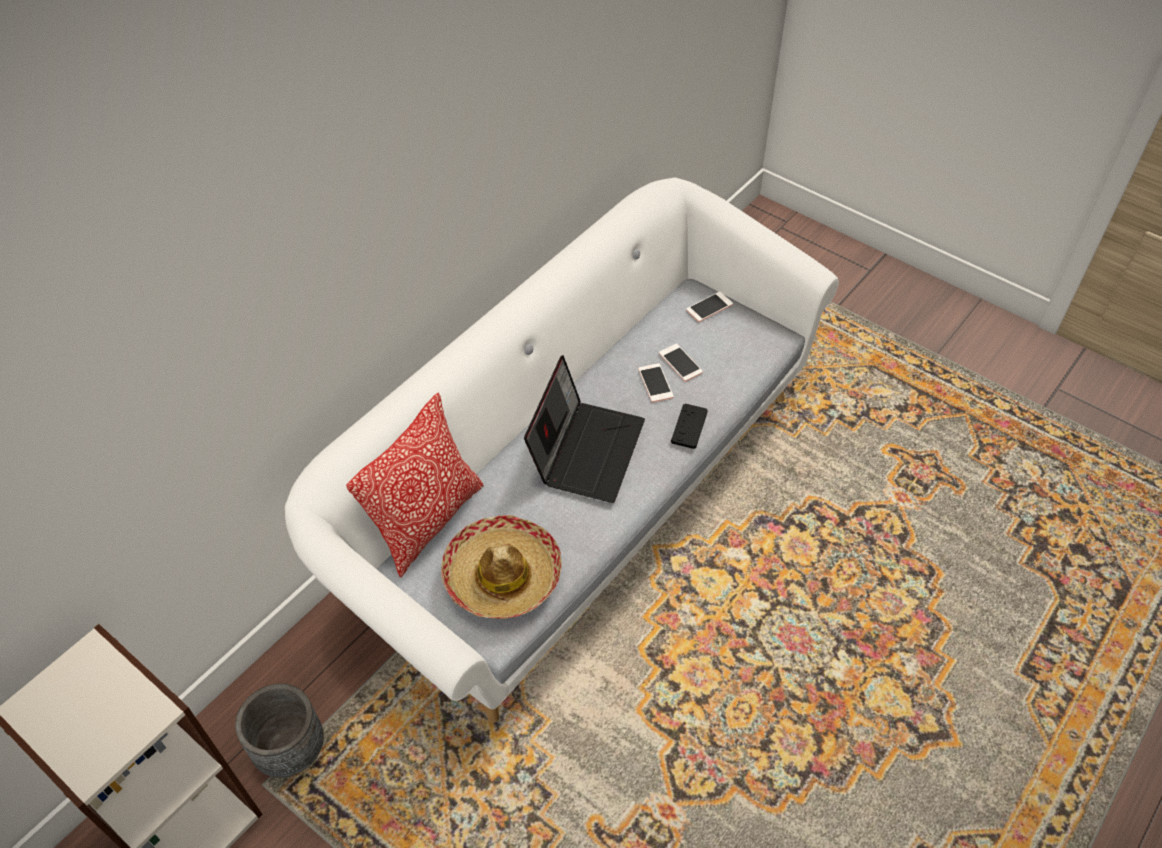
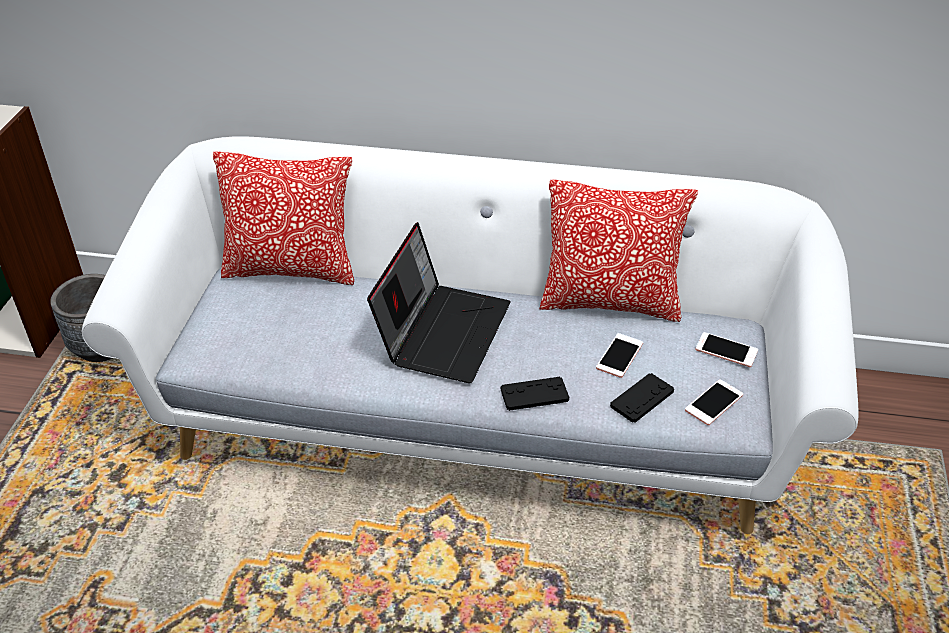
camera: 60 degrees right, 10 degrees down
hat [441,515,562,619] -> none
laptop [524,355,645,503] -> laptop turned 60 degrees counterclockwise [367,222,511,383]
phone [638,363,674,402] -> phone moved to [685,379,743,425]
none -> pillow [540,180,698,322]
none -> black game controller [610,373,674,423]

